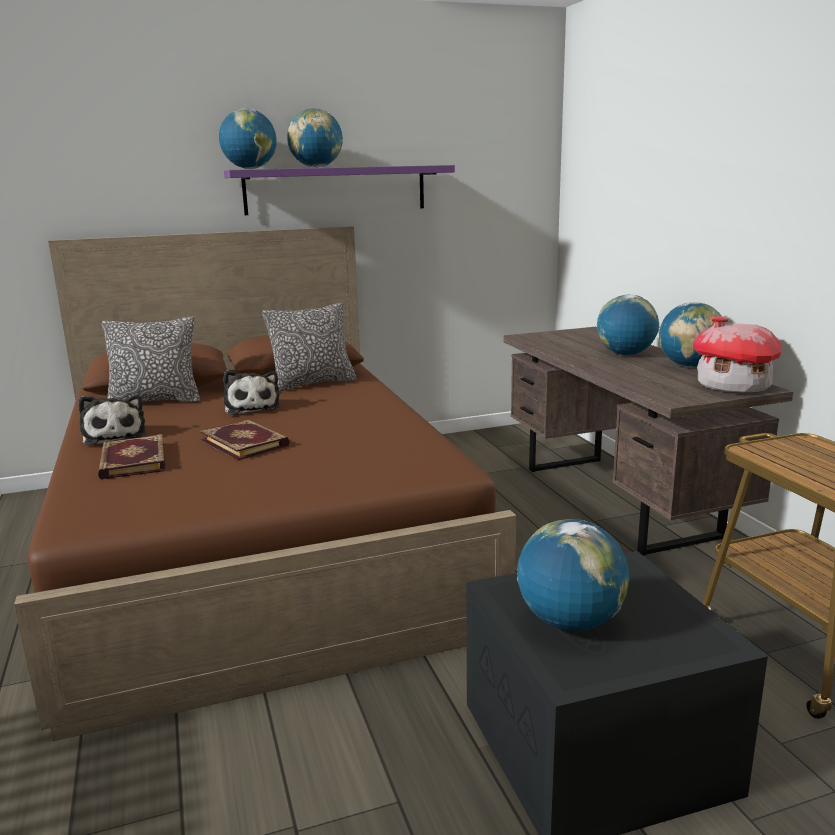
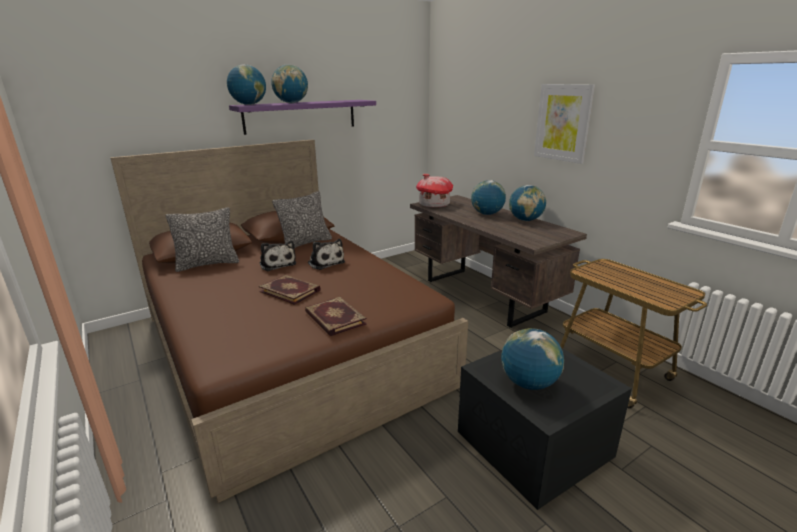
camera: 15 degrees left, 5 degrees up
plush toy [78,395,146,446] -> plush toy moved to [308,239,345,270]
book [98,434,165,480] -> book moved to [305,297,367,336]
toy house [693,316,782,392] -> toy house moved to [416,174,453,207]
none -> picture [534,84,595,164]

